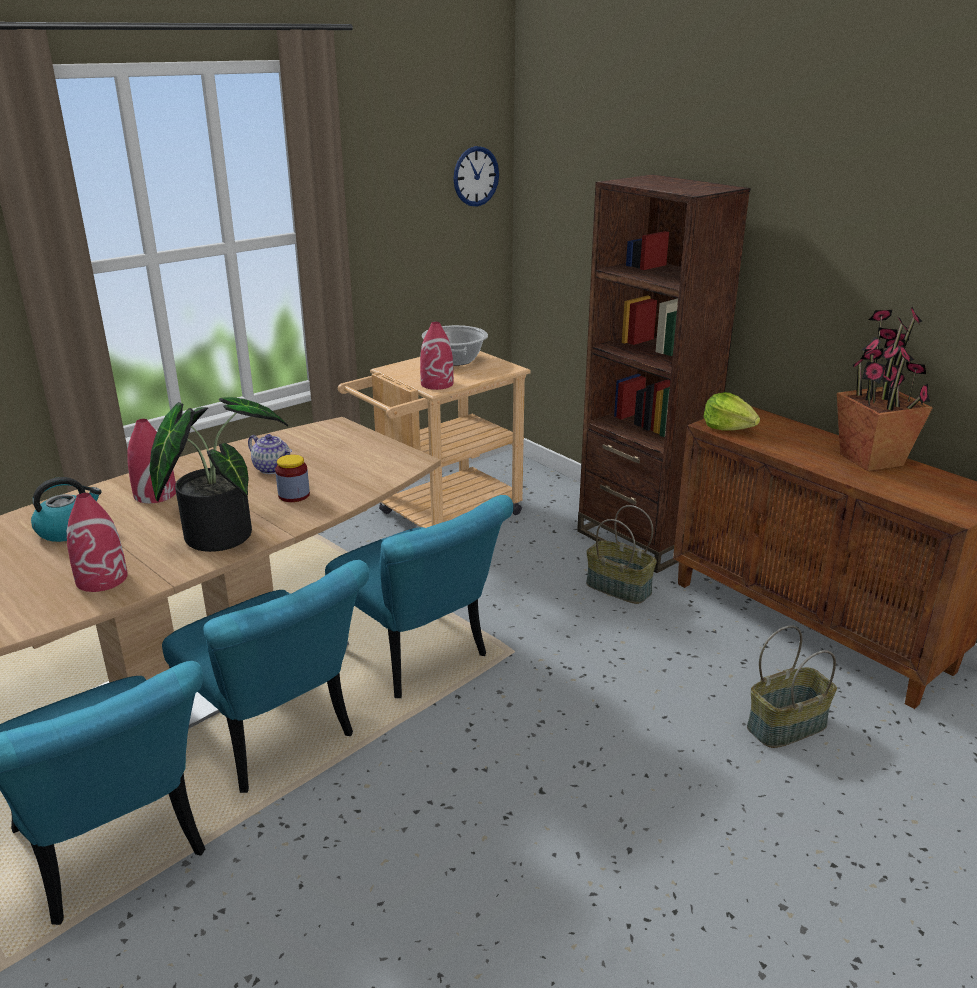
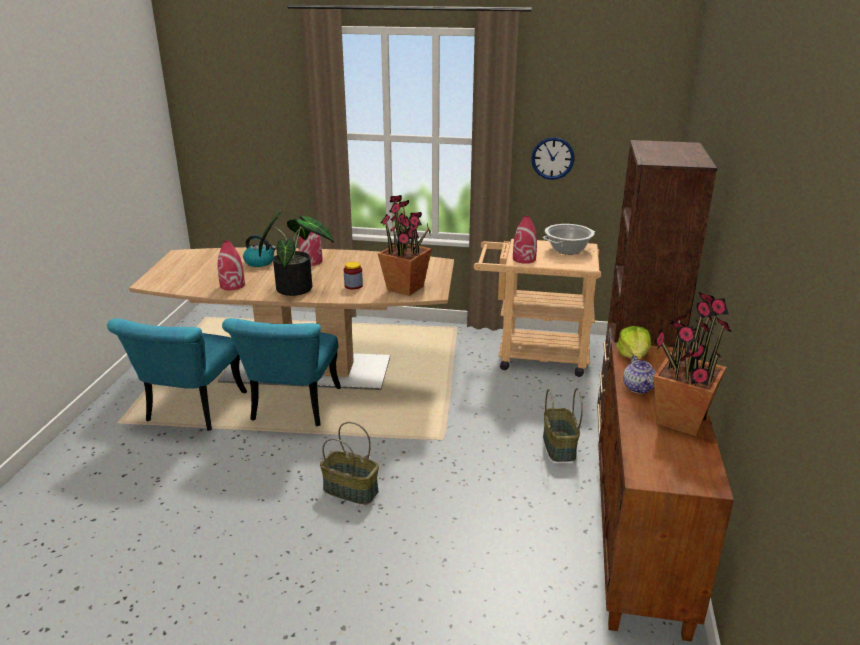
camera: 50 degrees right, 0 degrees up
teapot [248,434,292,474] -> teapot moved to [623,355,656,393]
turquoise chair [325,495,513,698] -> none
wall clock [453,146,499,207] -> wall clock moved to [531,137,574,180]
basket [747,625,837,748] -> basket moved to [320,422,379,505]
none -> potted plant [378,195,432,296]

